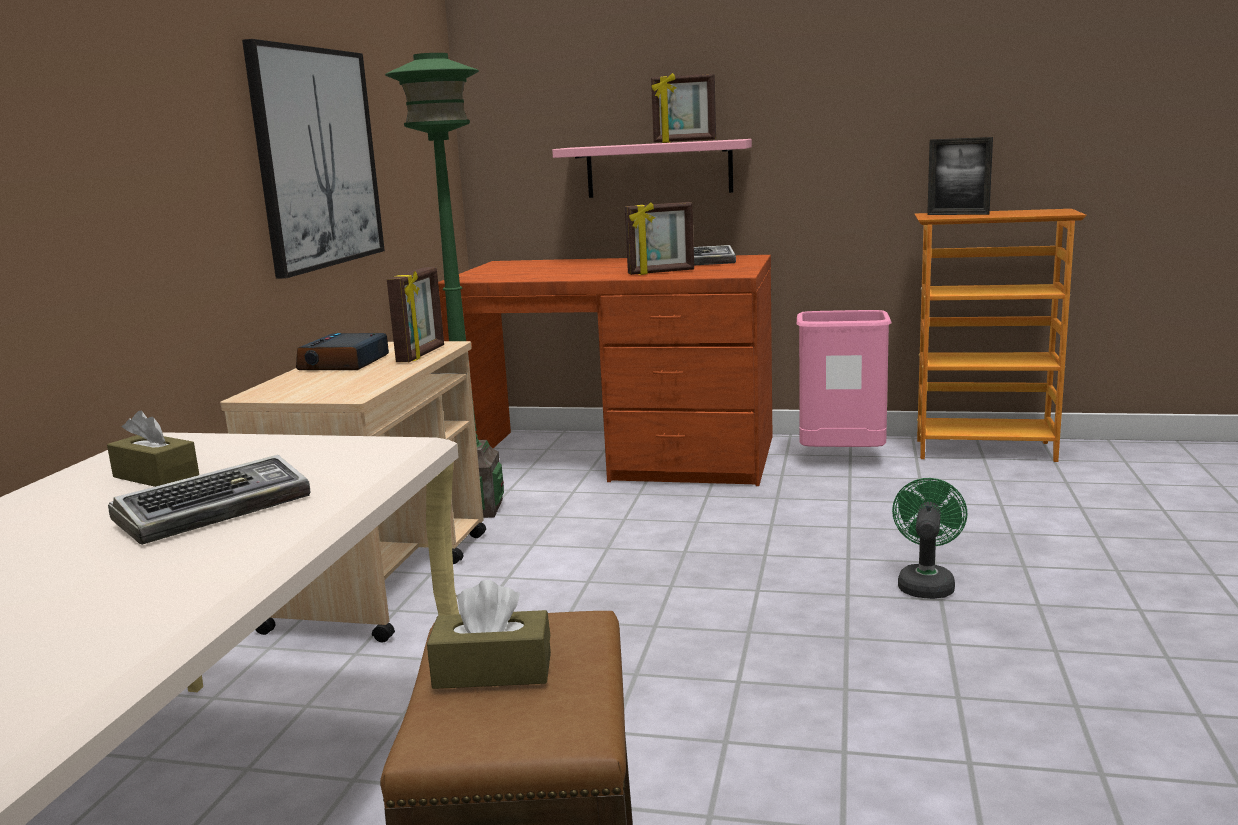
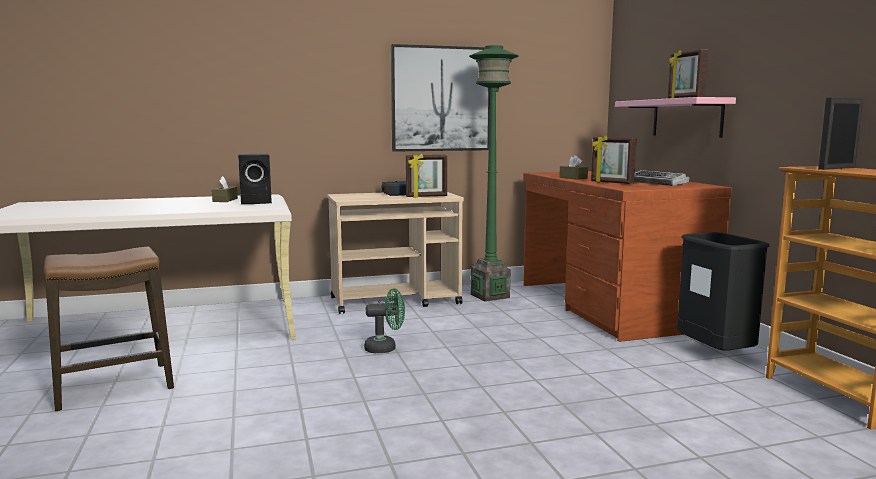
camera: 60 degrees right, 5 degrees down
keyboard [108,455,310,545] -> none
brown tissue box [427,580,551,689] -> brown tissue box moved to [559,155,588,180]
pink trash can [797,310,892,447] -> black trash can [677,232,770,350]
green fan [892,478,968,599] -> green fan moved to [364,289,405,353]
picture frame [927,137,993,215] -> picture frame turned 60 degrees clockwise [818,98,863,170]
none -> black speaker [238,154,272,204]

